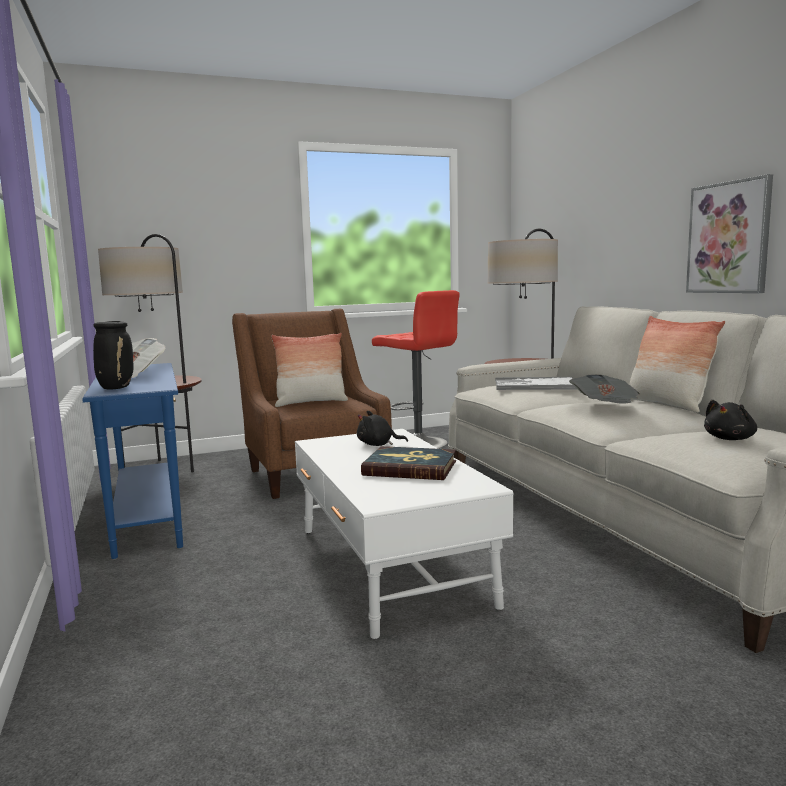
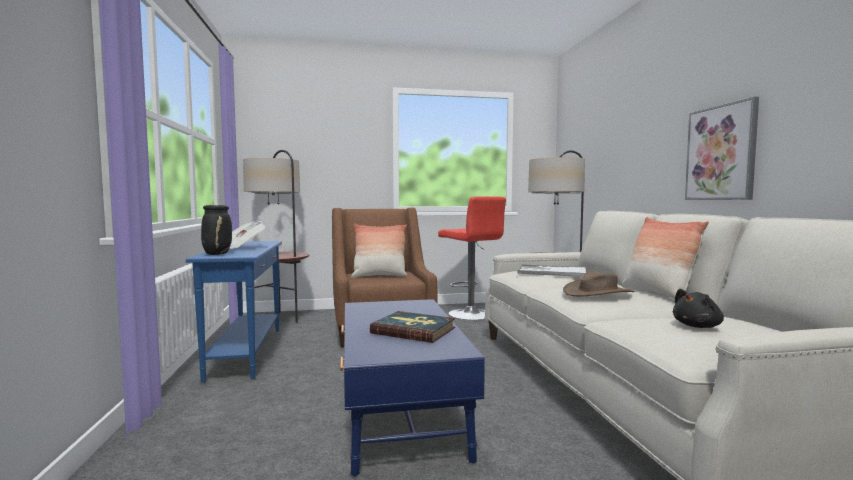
camera: 10 degrees right, 5 degrees down
white coffee table [295,429,514,639] -> blue coffee table [340,299,485,476]
black plush toy [357,410,408,446] -> none
newspaper [569,374,639,404] -> brown hat [563,271,634,296]

